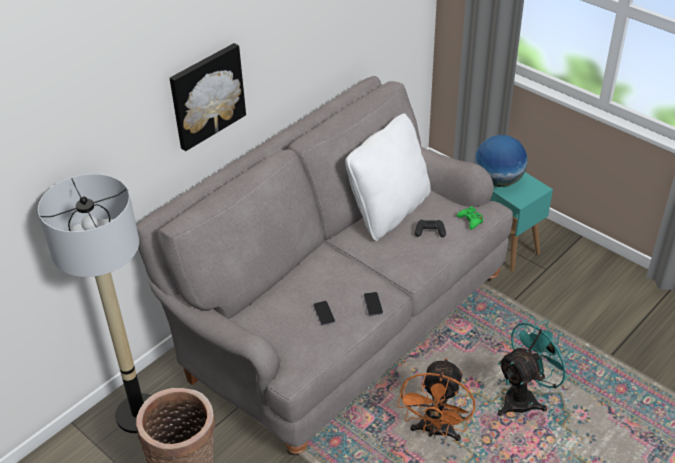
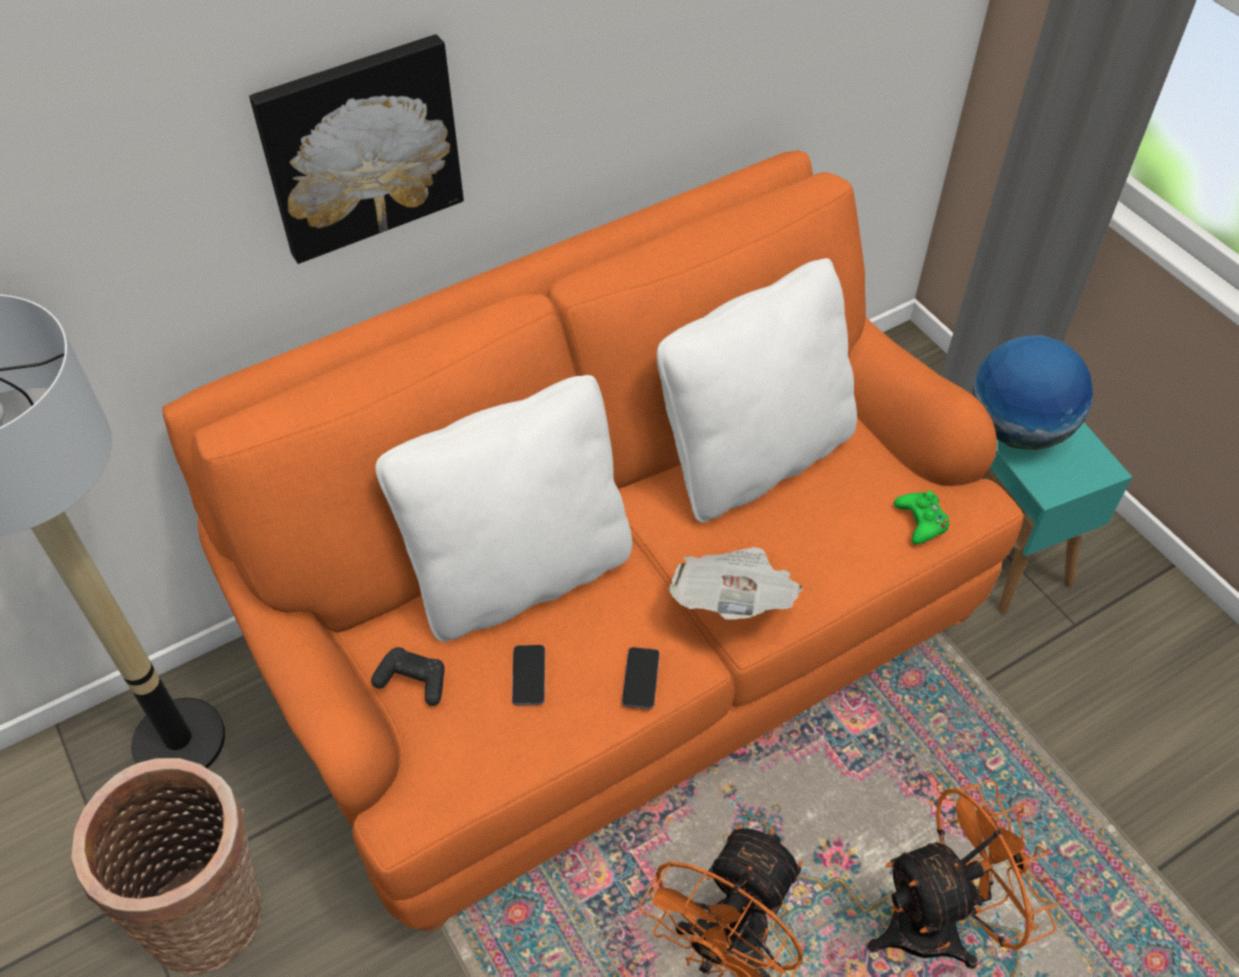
camera: 15 degrees right, 10 degrees up
grey sofa [136,76,513,455] -> orange sofa [162,150,1024,932]
black game controller [415,220,446,237] -> black game controller moved to [371,647,445,706]
turquoise fan [498,317,575,416] -> orange fan [868,780,1062,969]
none -> white pillow [375,375,632,642]
none -> newspaper [668,547,803,620]

